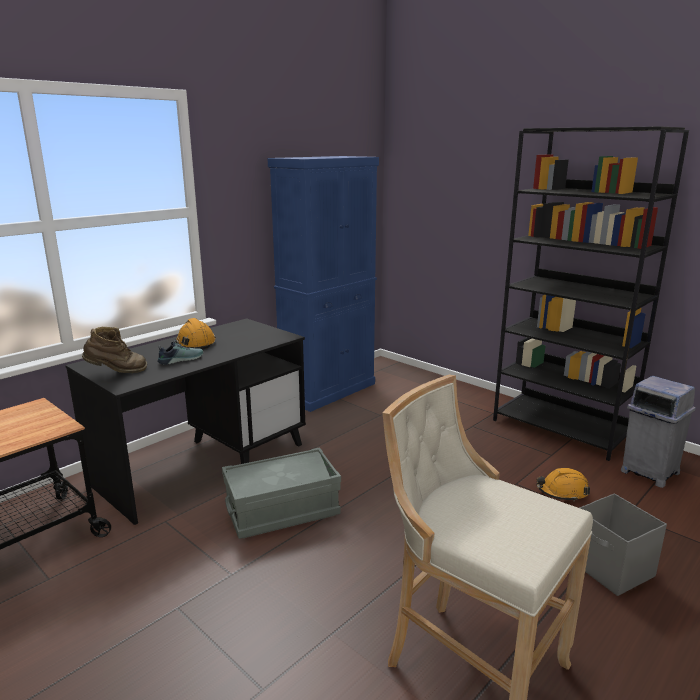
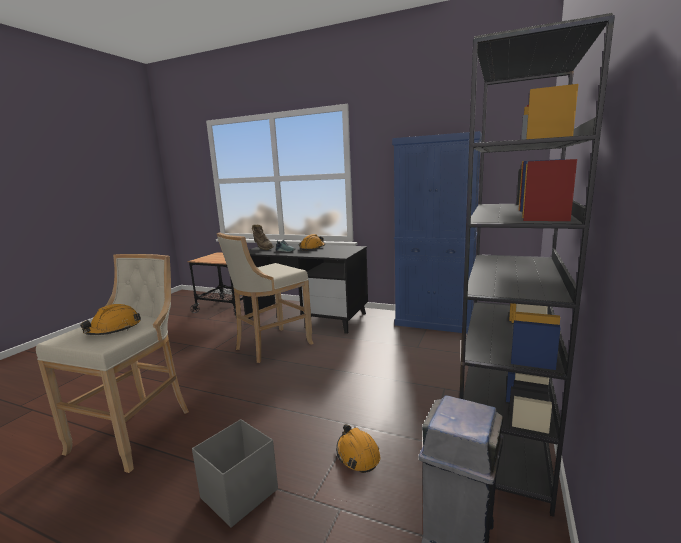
camera: 70 degrees right, 5 degrees down
grey storage box [222,447,341,539] -> beige stool [217,232,314,363]
none -> orange hard hat [80,304,141,335]

